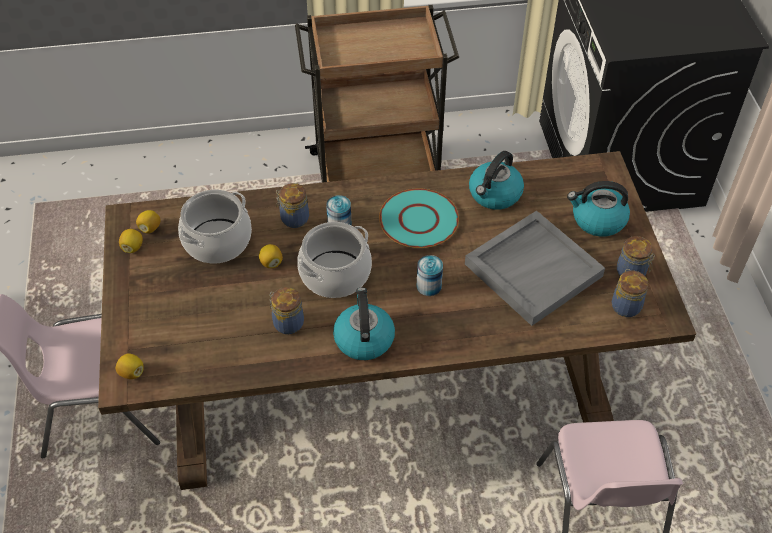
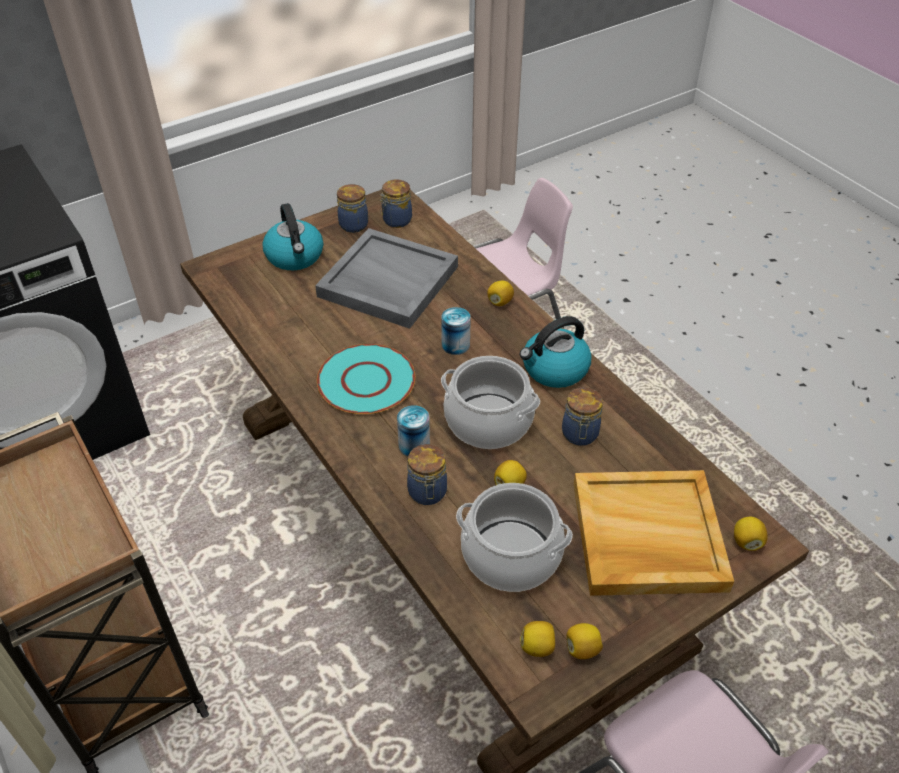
camera: 115 degrees left, 5 degrees down
kettle [469,151,524,210] -> none
none -> lemon [487,281,514,306]
none -> beige tray [573,470,734,596]

